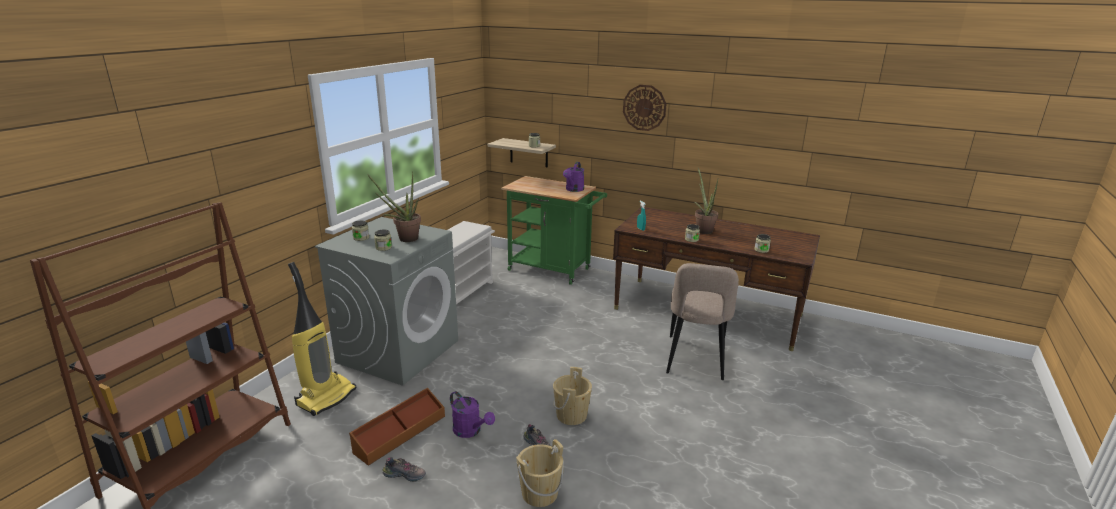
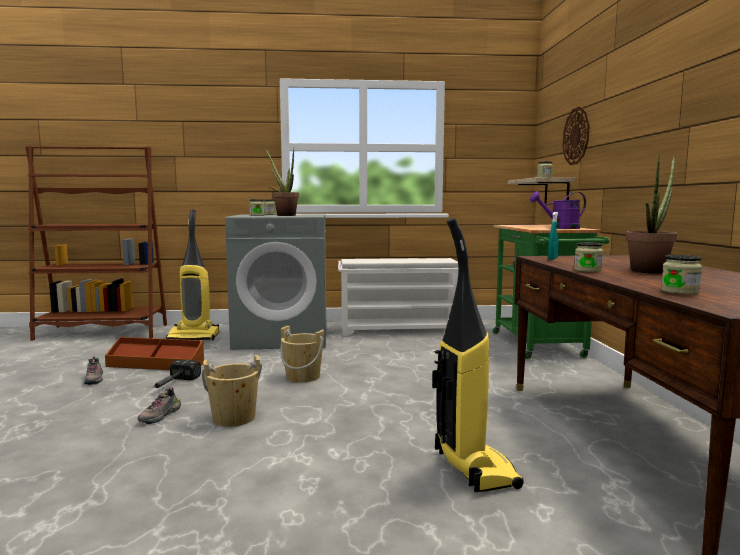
camera: 60 degrees right, 15 degrees down
purple watering can [450,391,495,438] -> hammer [153,360,201,388]
beige bucket [516,439,563,507] -> beige bucket moved to [280,326,324,383]
wall clock [623,85,667,131] -> wall clock moved to [562,106,590,165]
beige chair [666,263,739,380] -> vacuum cleaner [432,218,524,492]

